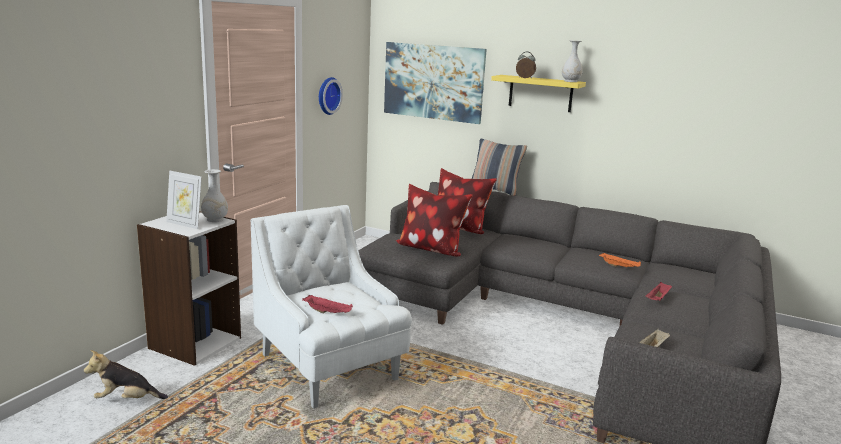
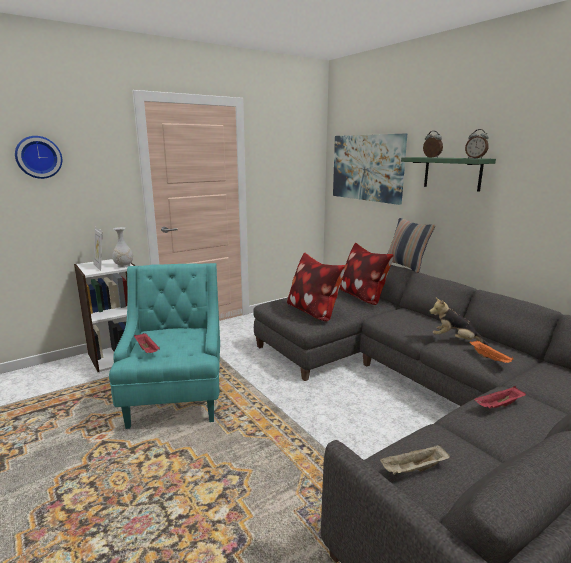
camera: 30 degrees right, 0 degrees up
plush toy [84,350,168,399] -> plush toy moved to [429,297,488,345]
white armchair [251,205,412,409] -> turquoise armchair [109,263,220,429]
wall clock [319,77,343,115] -> wall clock moved to [15,136,62,179]
yellow shelf [491,75,586,112] -> green shelf [401,157,496,192]
white vase [562,40,583,82] -> alarm clock [465,129,489,159]

